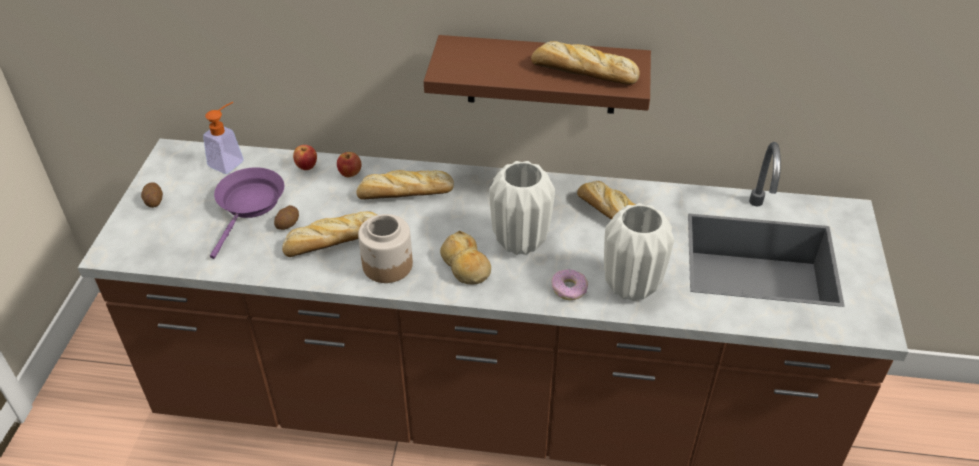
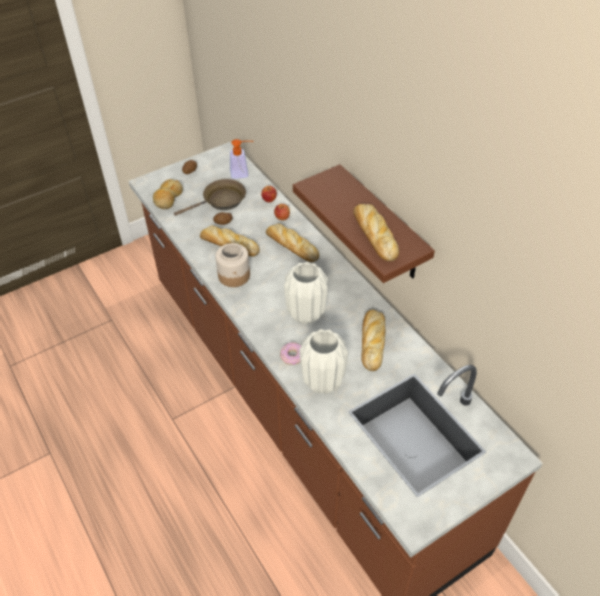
camera: 50 degrees right, 5 degrees up
purple frying pan [210,167,284,259] -> brown frying pan [174,179,246,216]
bread [440,231,491,285] -> bread moved to [153,179,183,209]

